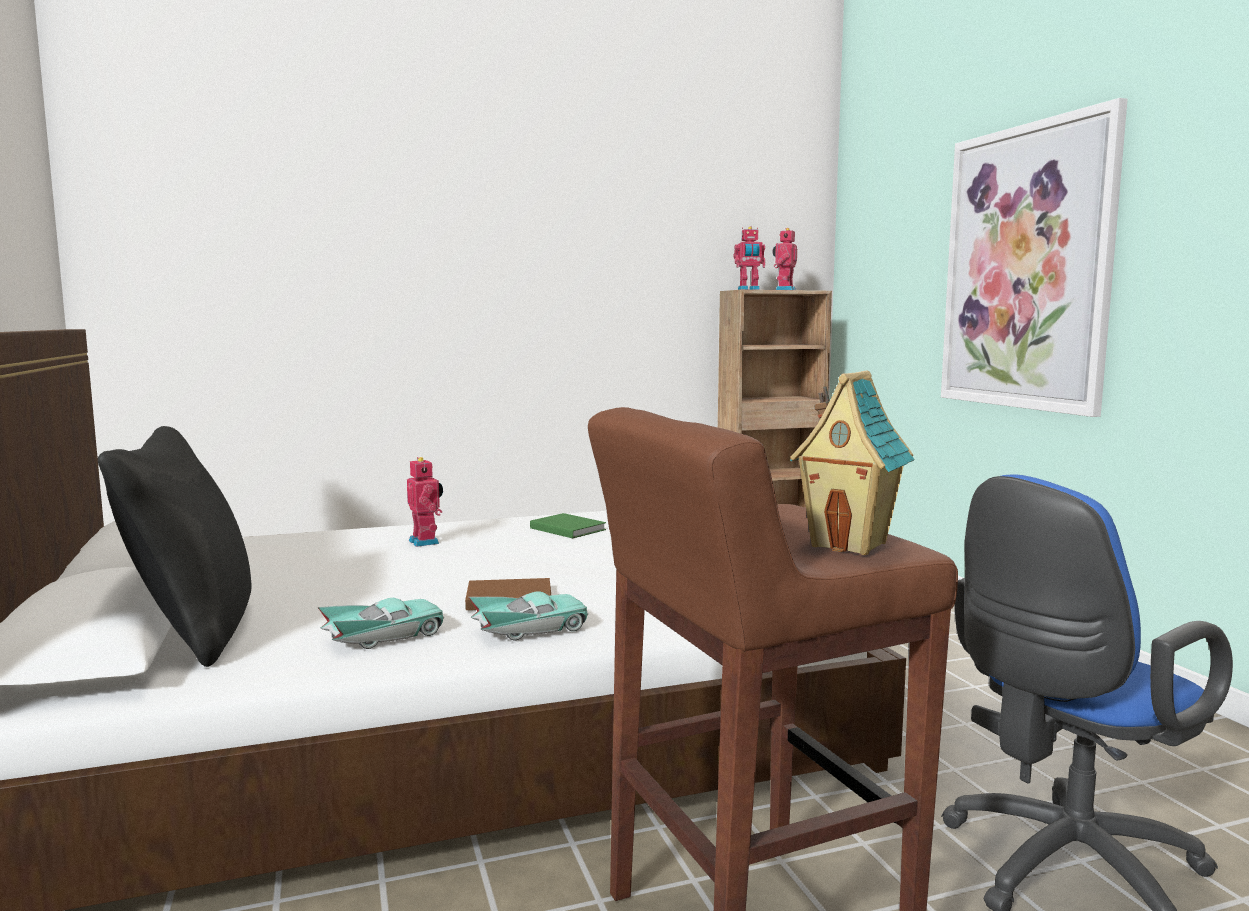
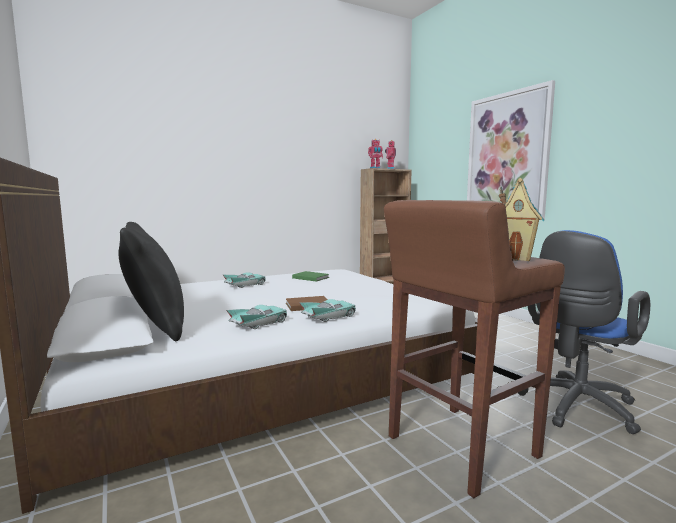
camera: 10 degrees left, 0 degrees up
toy robot [407,457,443,547] -> turquoise toy car [223,272,266,288]

